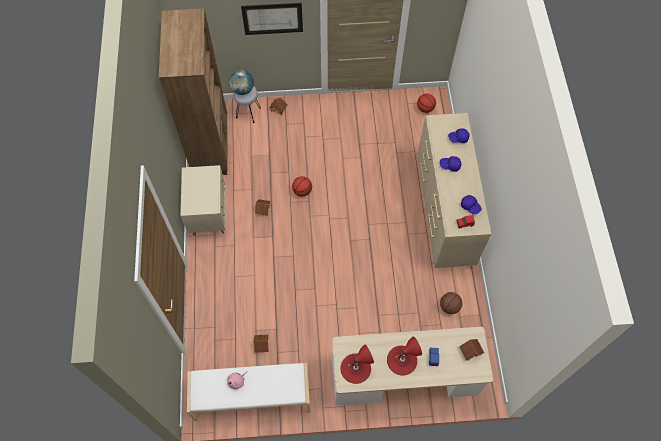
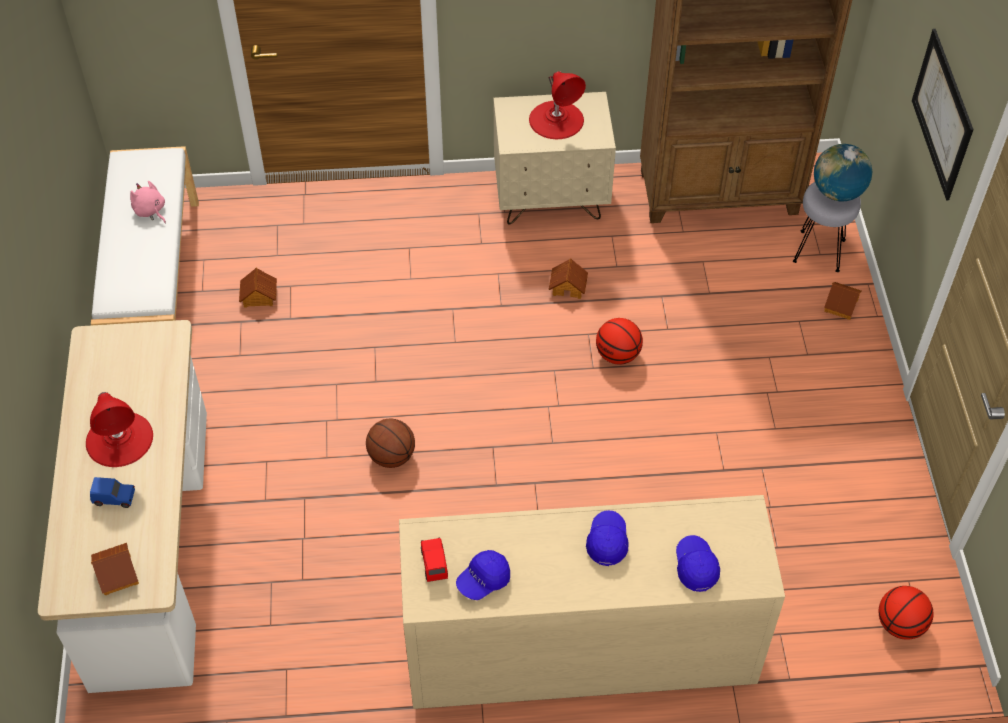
camera: 90 degrees right, 10 degrees down
red table lamp [341,345,374,384] -> red table lamp moved to [529,71,586,139]
basketball [440,292,462,314] -> basketball moved to [366,419,415,468]

